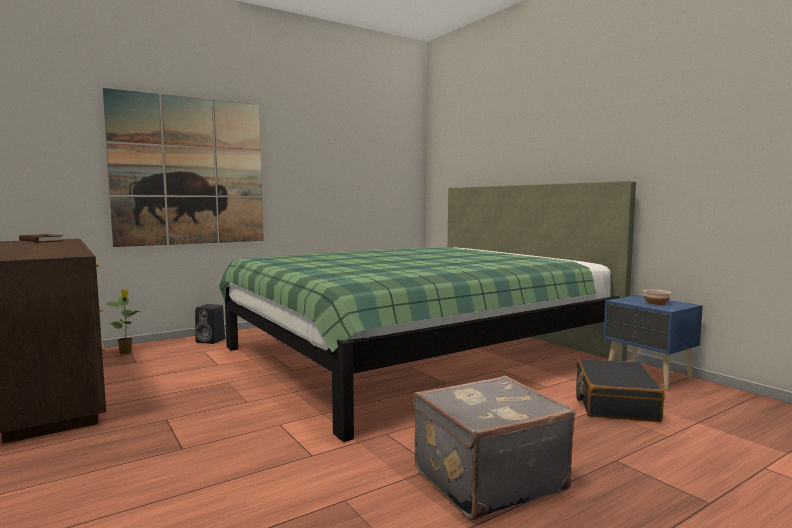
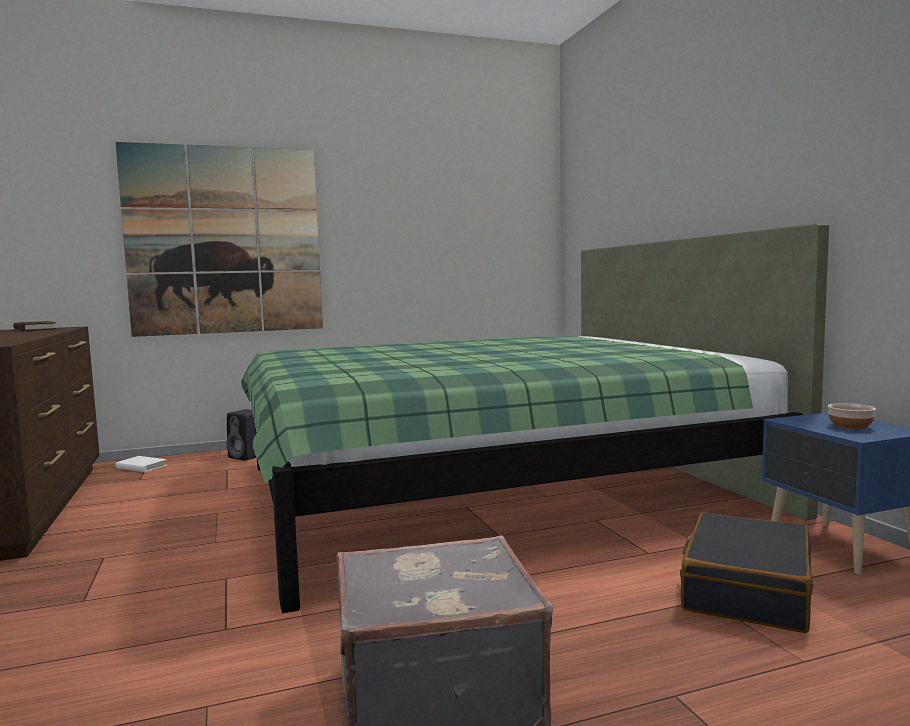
camera: 15 degrees right, 0 degrees up
potted plant [104,289,138,354] -> white book [115,456,167,472]

